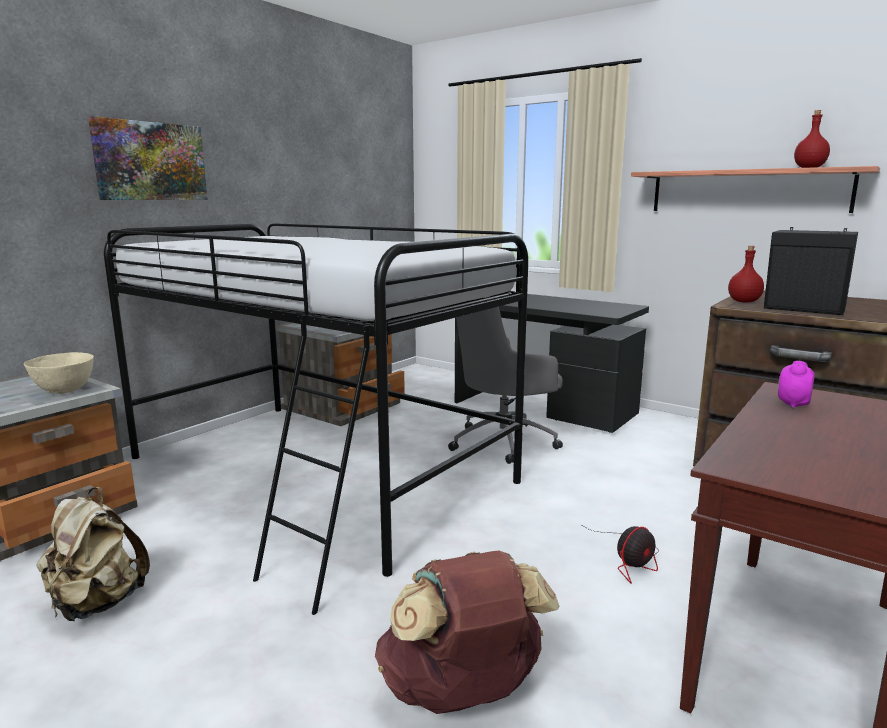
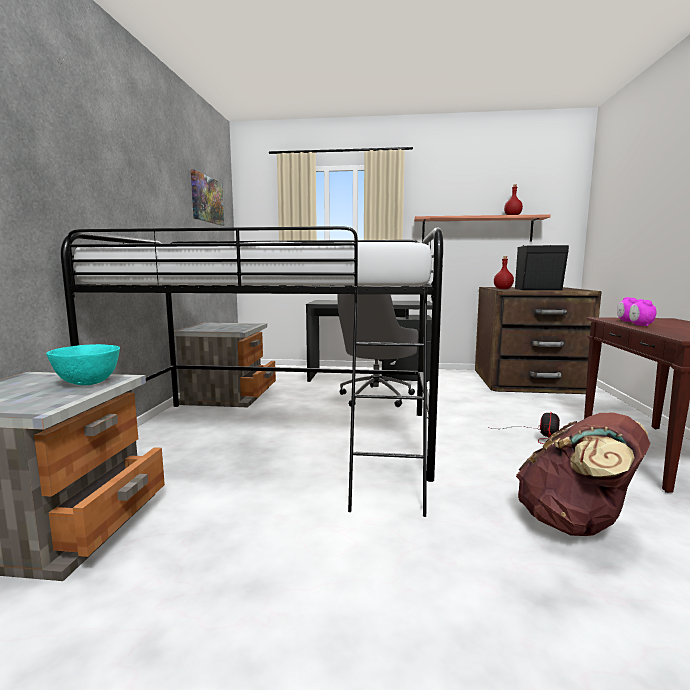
camera: 30 degrees left, 5 degrees down
beige bowl [24,352,94,394] -> turquoise bowl [46,344,120,385]
beige backpack [37,487,150,621] -> none
picture [88,116,208,200] -> picture moved to [191,169,224,225]
none -> alarm clock [629,299,656,326]

